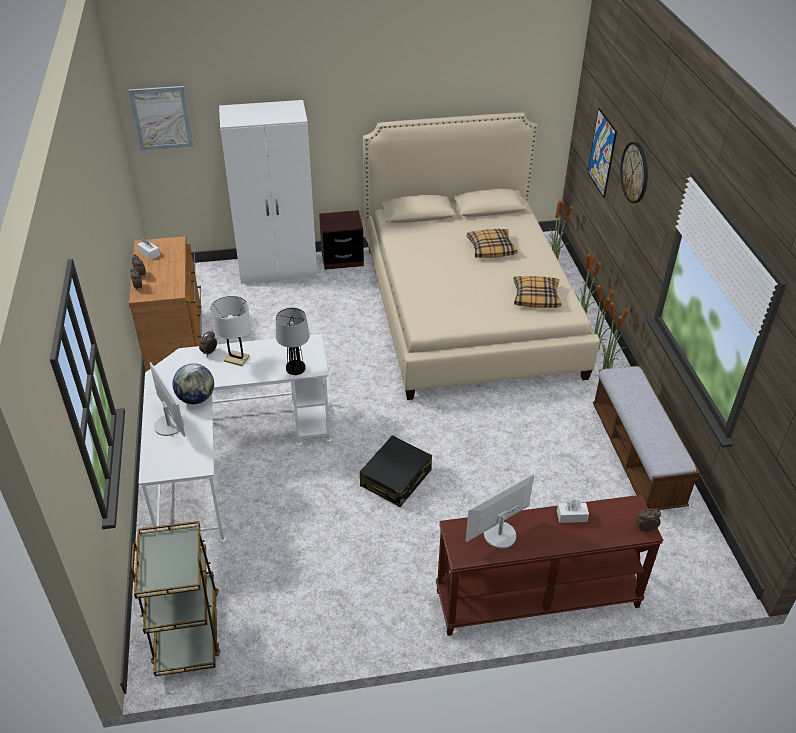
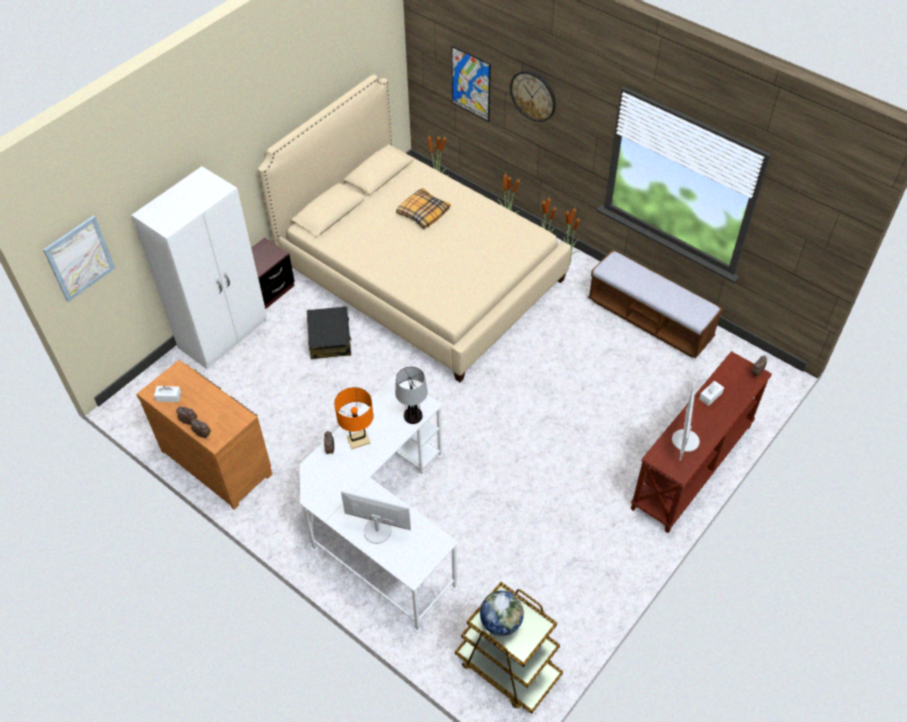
camera: 40 degrees left, 10 degrees up
globe [173,363,214,404] -> globe moved to [480,591,524,636]
white table lamp [210,296,251,366] -> orange table lamp [334,387,373,449]
black suitcase [360,435,432,507] -> black suitcase moved to [307,306,352,359]
pillow [513,276,562,308] -> none

